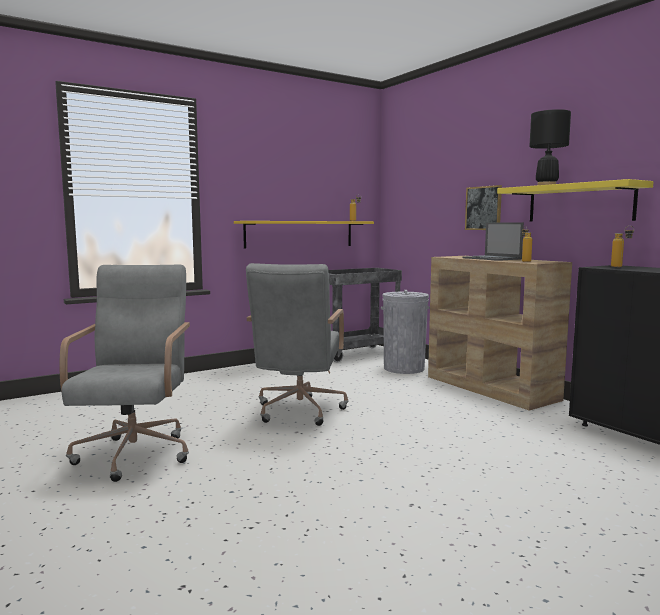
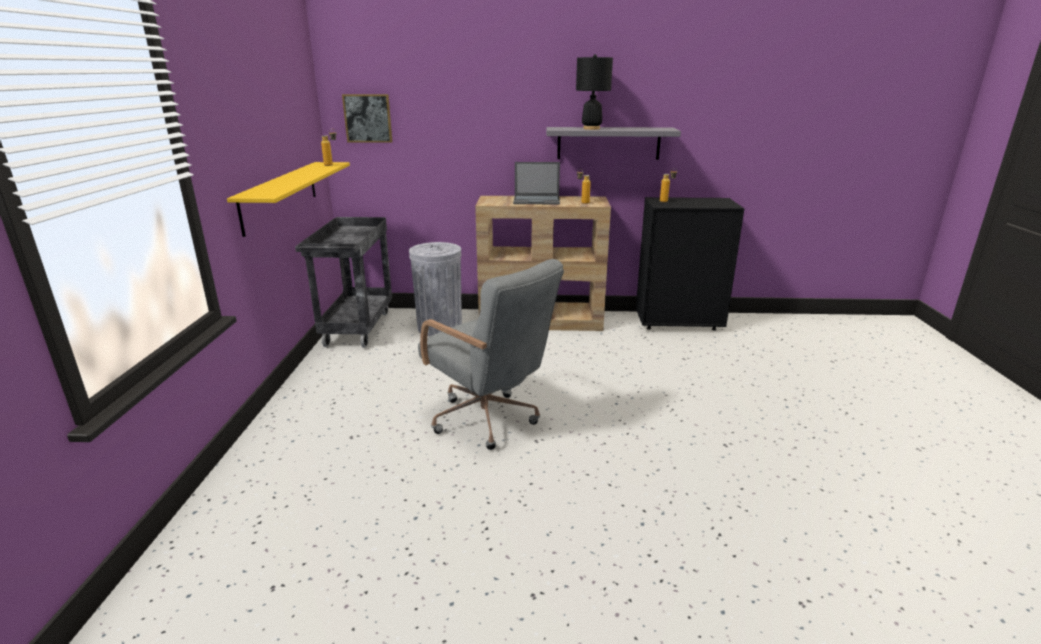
camera: 55 degrees left, 15 degrees up
grey office chair [60,264,190,482] -> none
picture [465,185,502,230] -> picture moved to [342,94,392,143]
yellow shelf [497,179,654,222] -> grey shelf [546,127,681,160]

